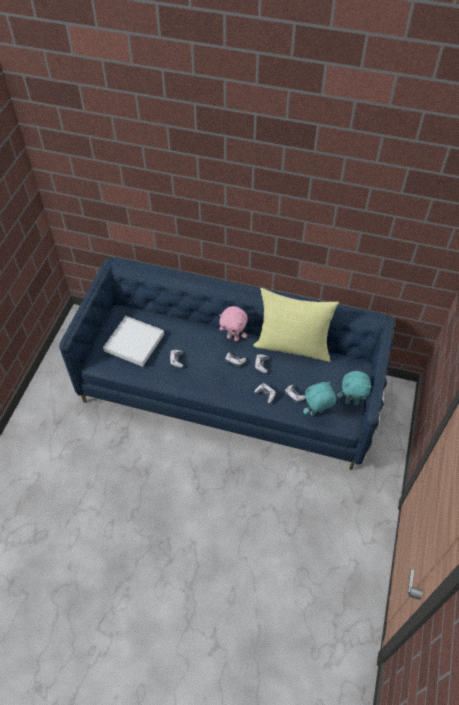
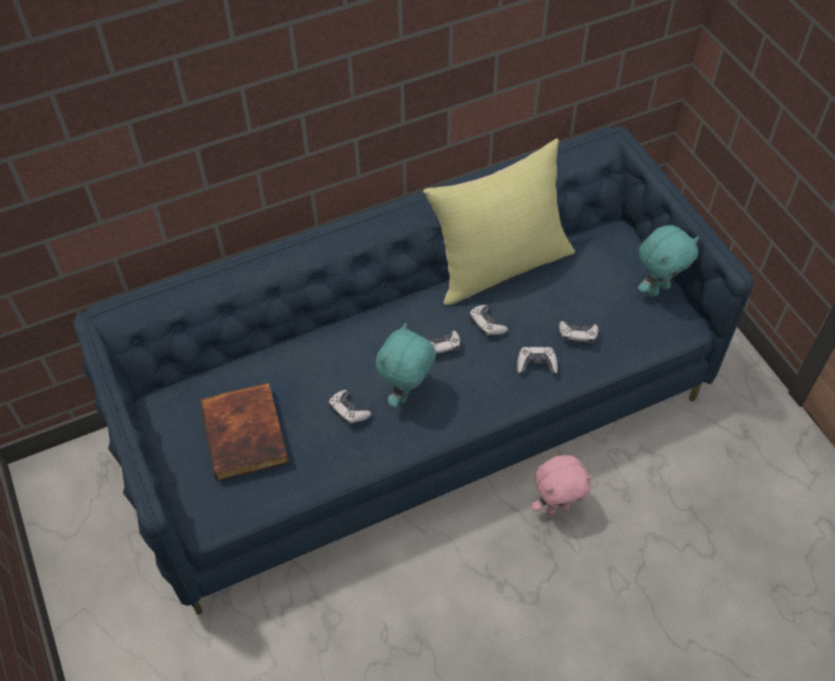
camera: 40 degrees left, 0 degrees up
white tray [103,316,164,367] -> book [200,383,289,481]
pink plush toy [219,306,248,341] -> pink plush toy moved to [532,455,592,515]
turquoise plush toy [303,381,336,416] -> turquoise plush toy moved to [376,323,436,407]

